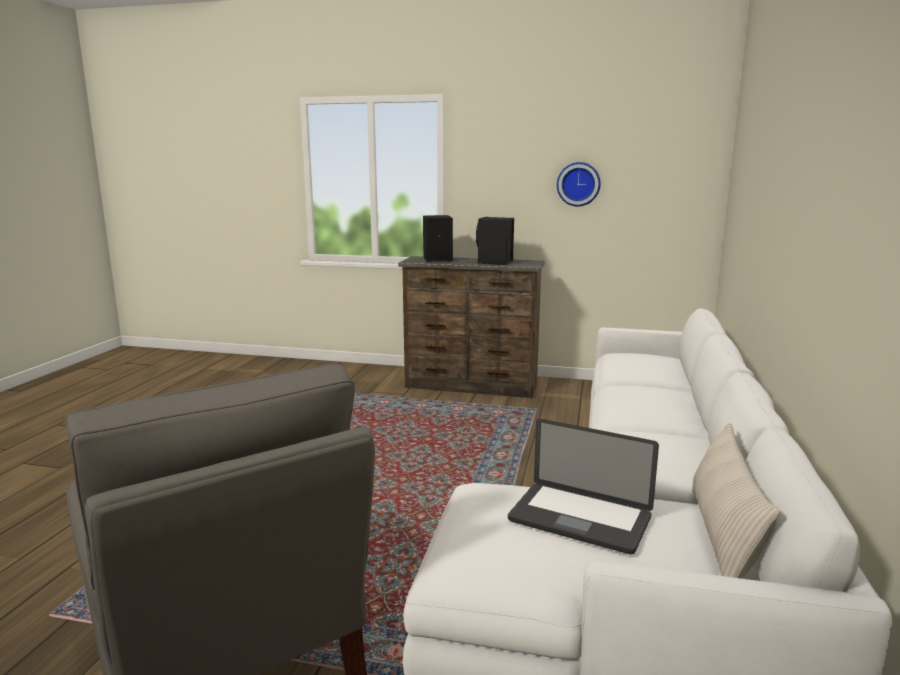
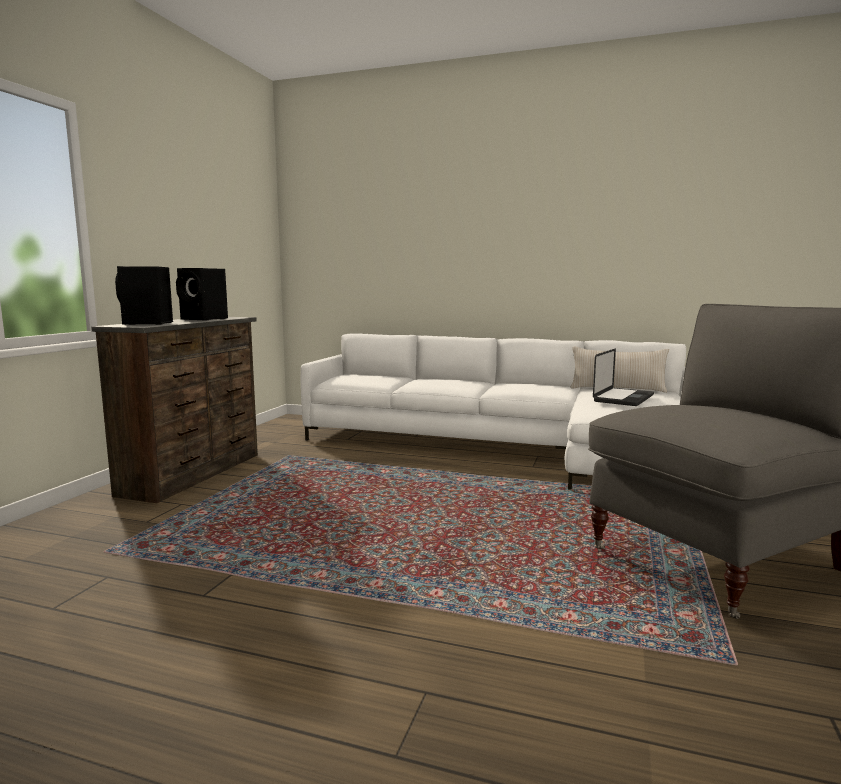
camera: 85 degrees left, 5 degrees down
wall clock [557,162,601,206] -> none

